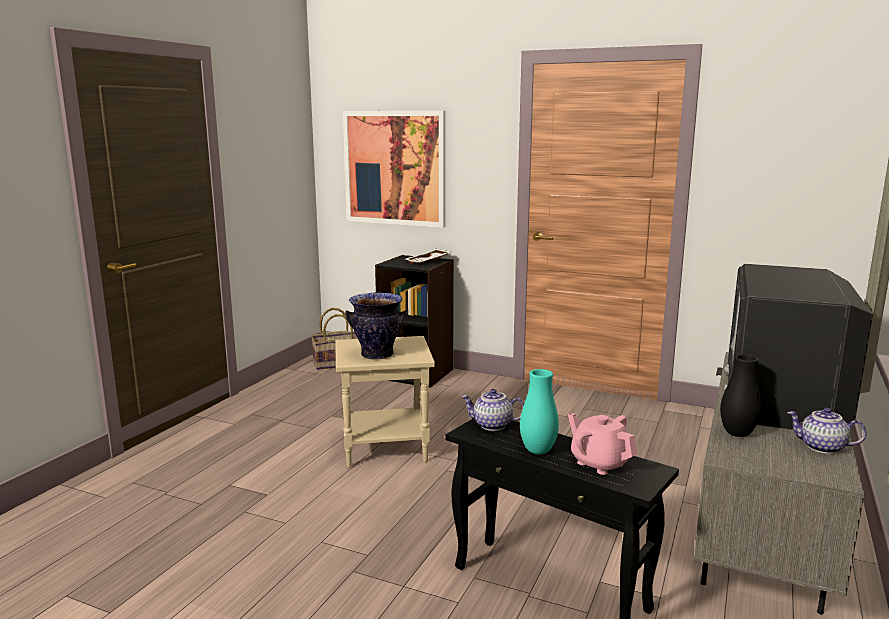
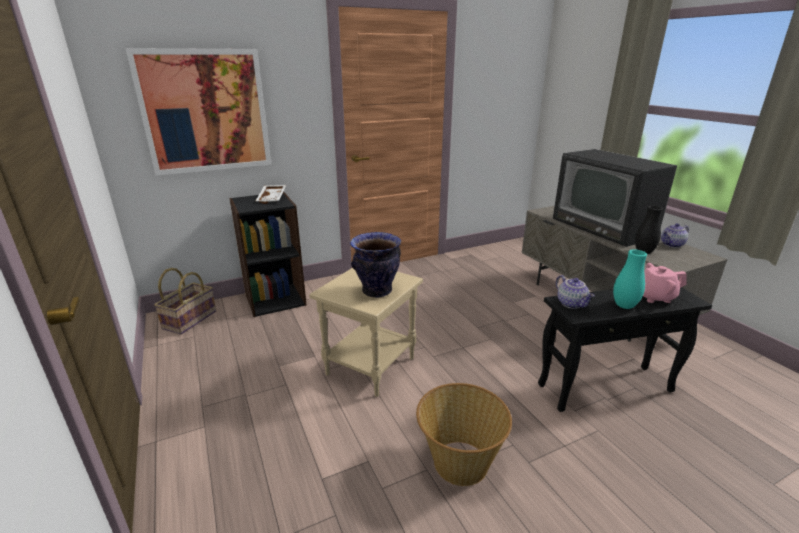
camera: 50 degrees left, 10 degrees up
teapot [461,389,524,431] -> teapot turned 75 degrees counterclockwise [556,275,595,309]
none -> basket [416,383,512,486]

